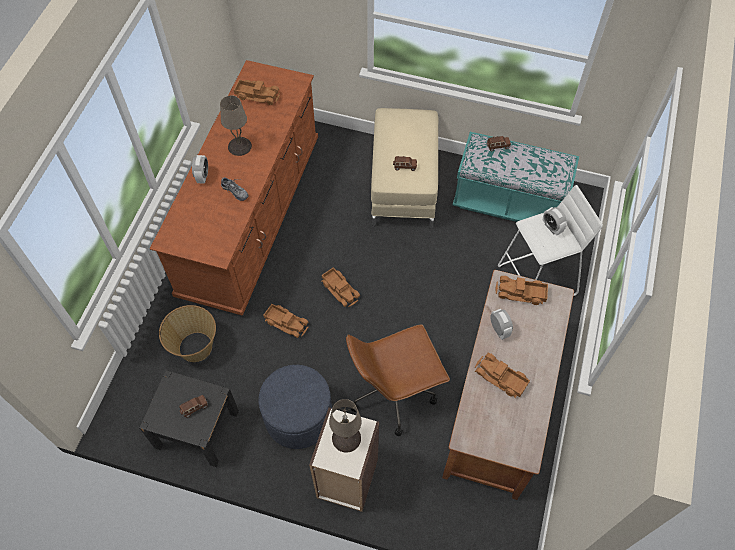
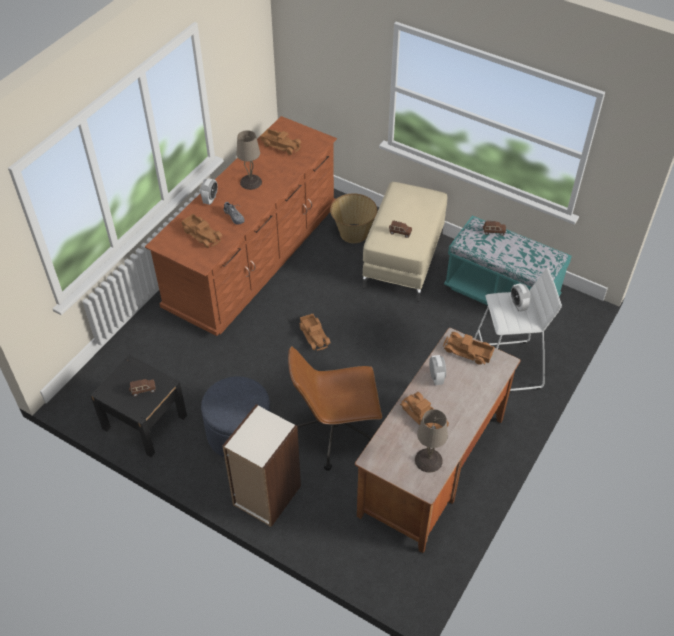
camera: 15 degrees right, 10 degrees down
basket [159,305,216,362] -> basket moved to [330,193,377,243]
toy truck [263,304,308,338] -> toy truck moved to [182,214,222,248]
beige table lamp [329,399,362,452] -> beige table lamp moved to [415,409,448,473]

